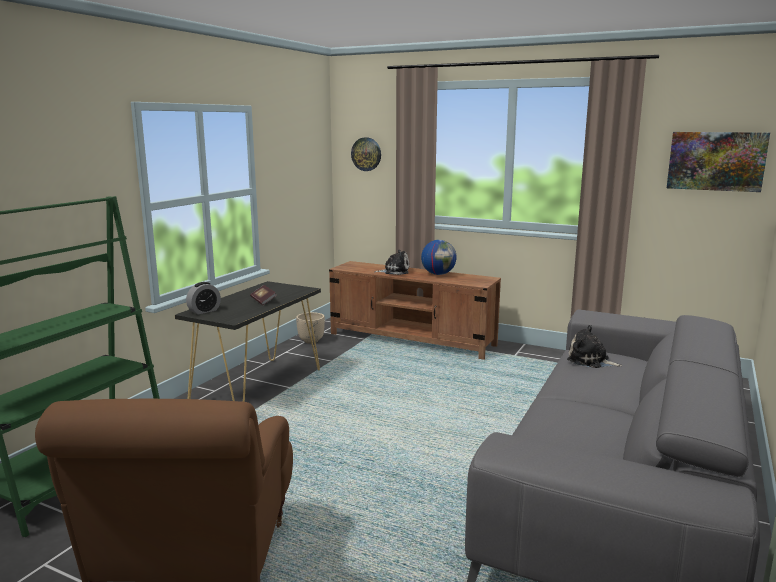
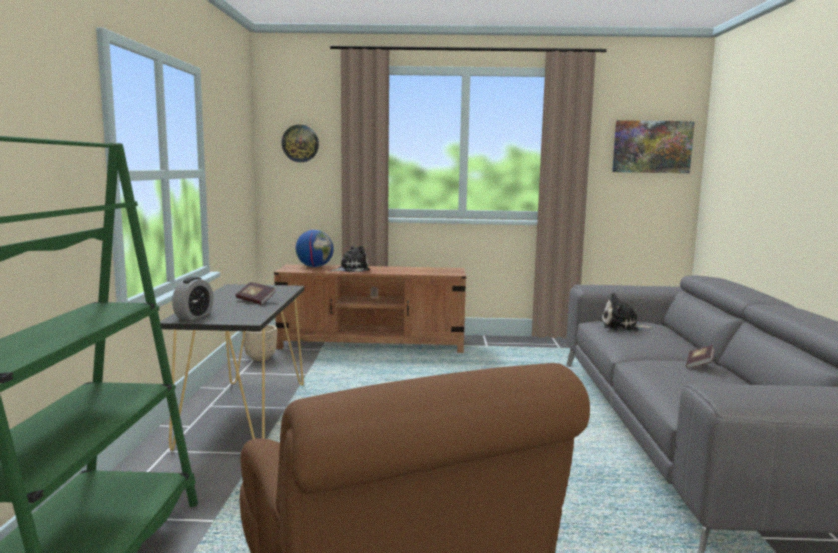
camera: 25 degrees left, 5 degrees down
globe [421,240,457,275] -> globe moved to [296,230,334,267]
none -> book [686,345,715,369]

